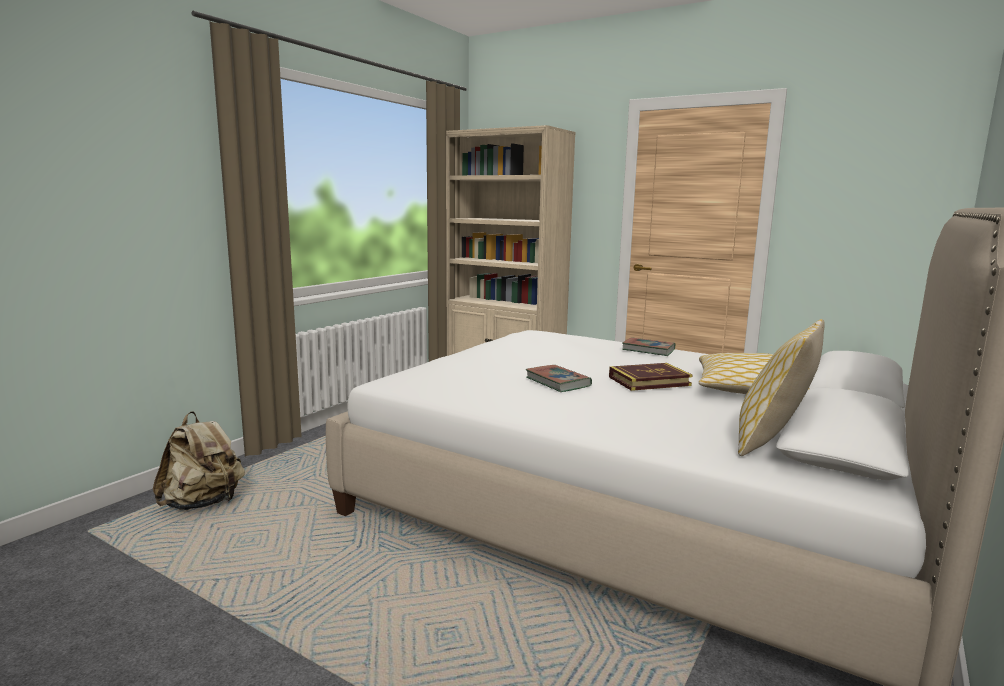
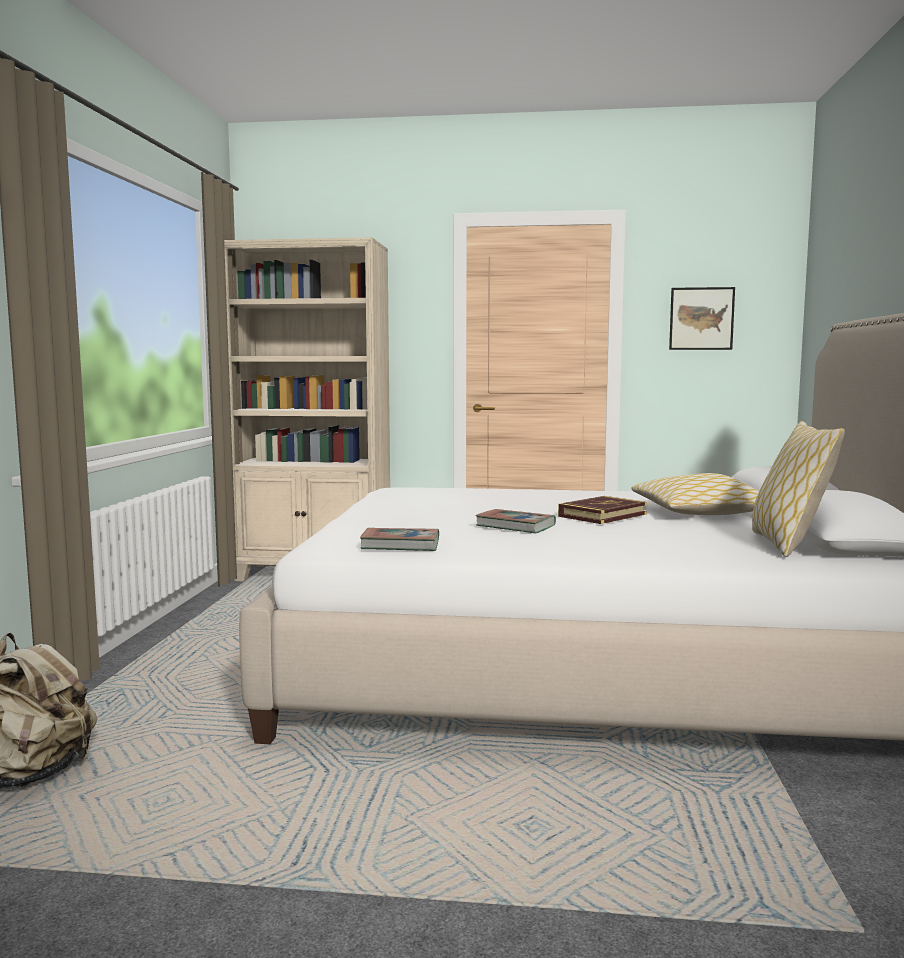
camera: 25 degrees left, 5 degrees down
book [622,337,675,356] -> book moved to [360,528,439,551]
none -> picture [669,287,735,350]

